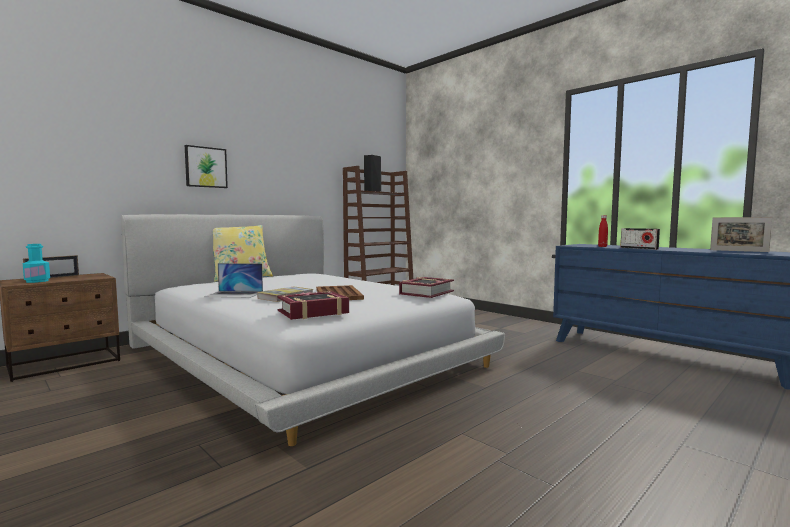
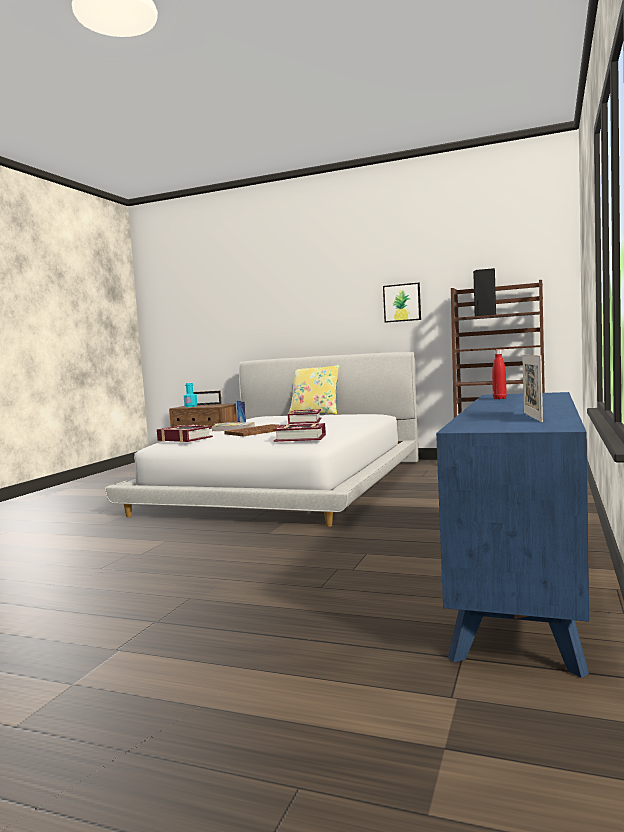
camera: 65 degrees right, 0 degrees up
picture [185,145,228,188] -> picture moved to [383,283,421,323]
radio [620,228,660,250] -> none
none -> book [288,409,322,424]

